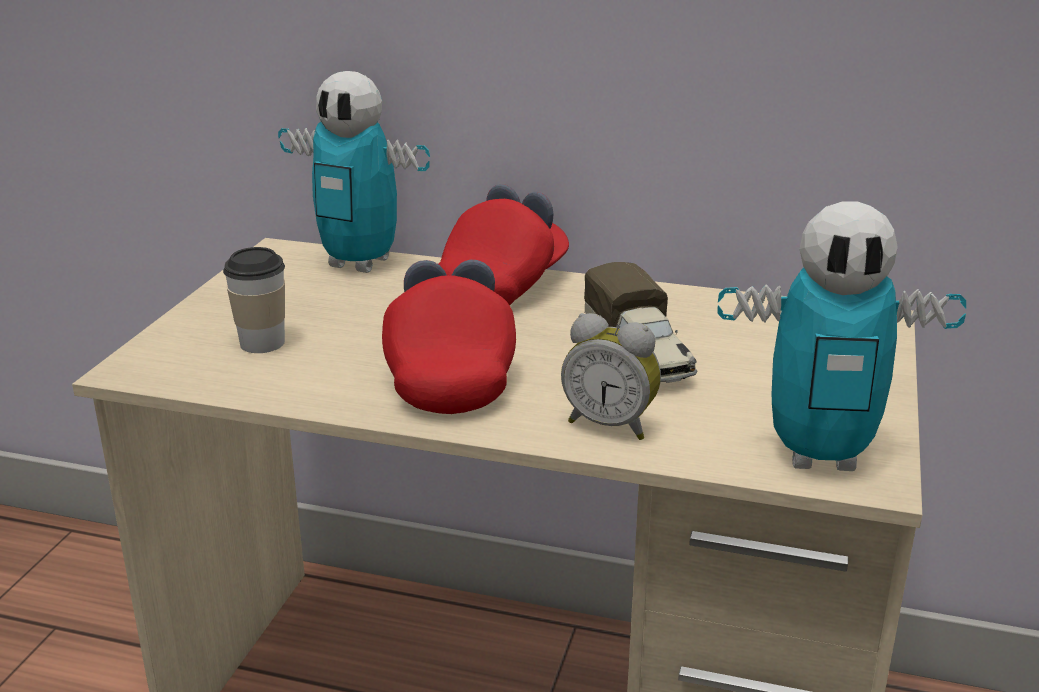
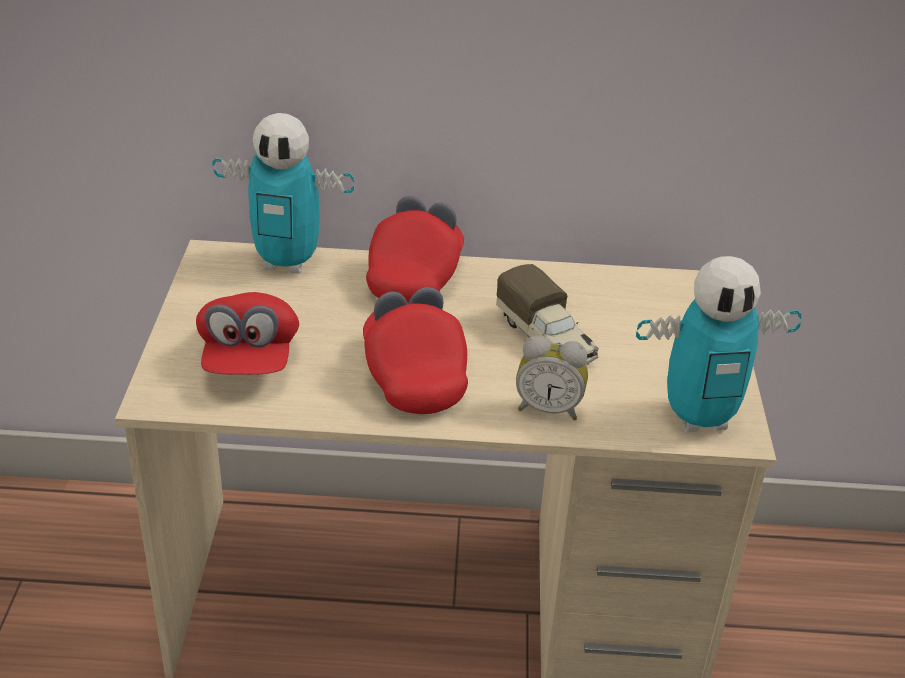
camera: 15 degrees left, 10 degrees up
cup [223,247,285,353] -> red cap [196,292,299,375]

